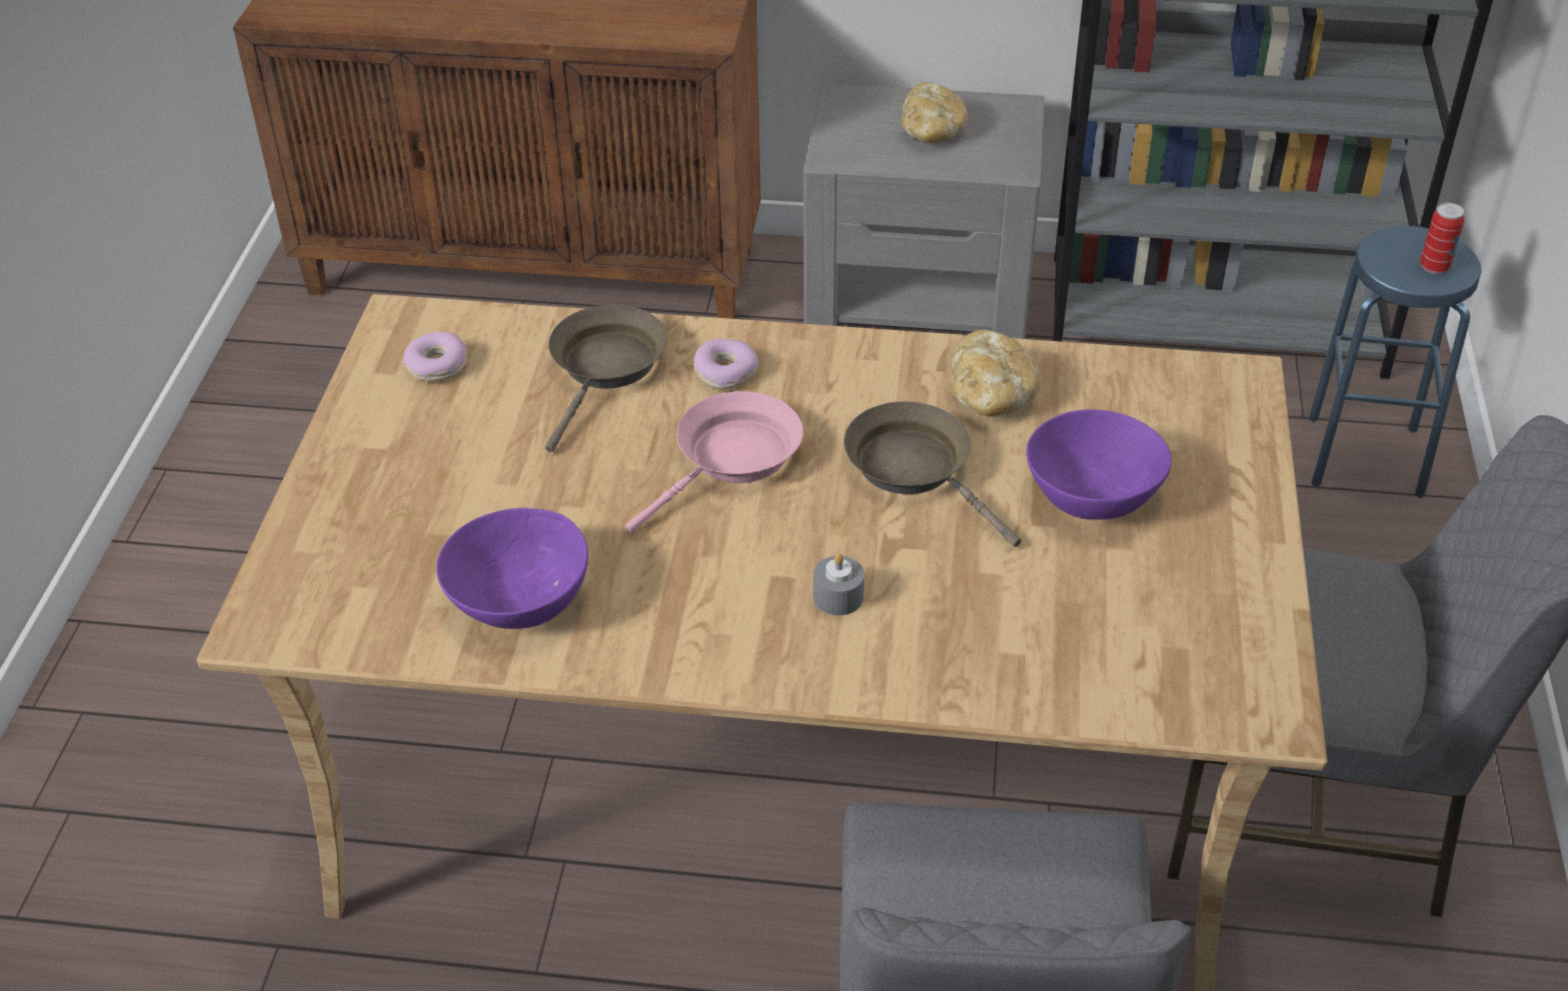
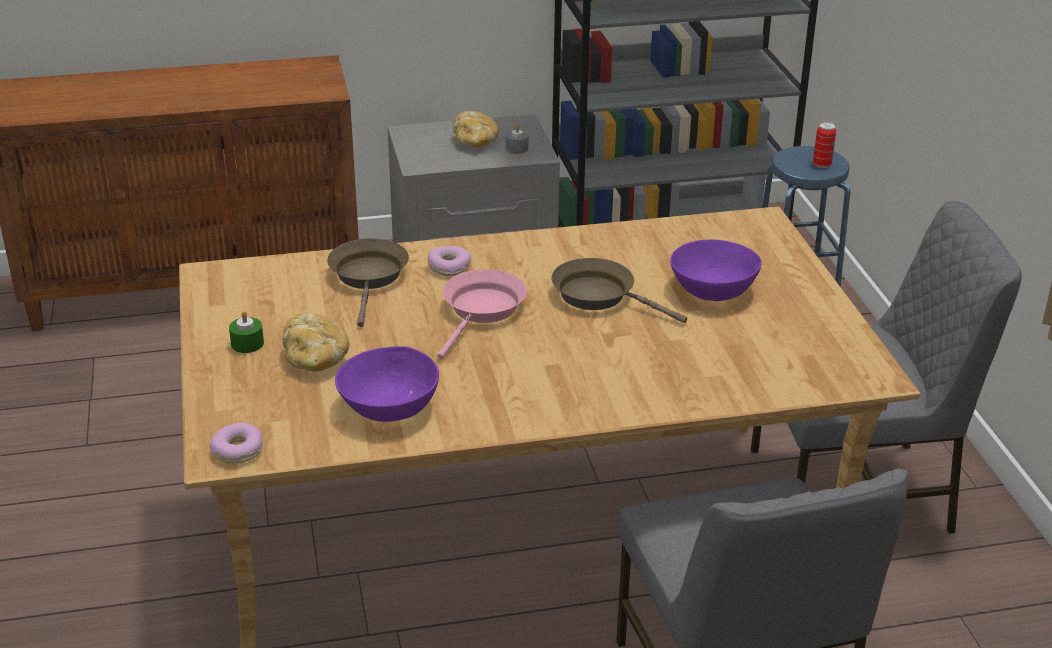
camera: 20 degrees left, 10 degrees down
donut [403,332,467,381] -> donut moved to [210,423,263,464]
grey candle [813,553,864,615] -> grey candle moved to [506,124,529,154]
bread [950,330,1040,417] -> bread moved to [282,313,349,372]
none -> green candle [229,311,264,353]

